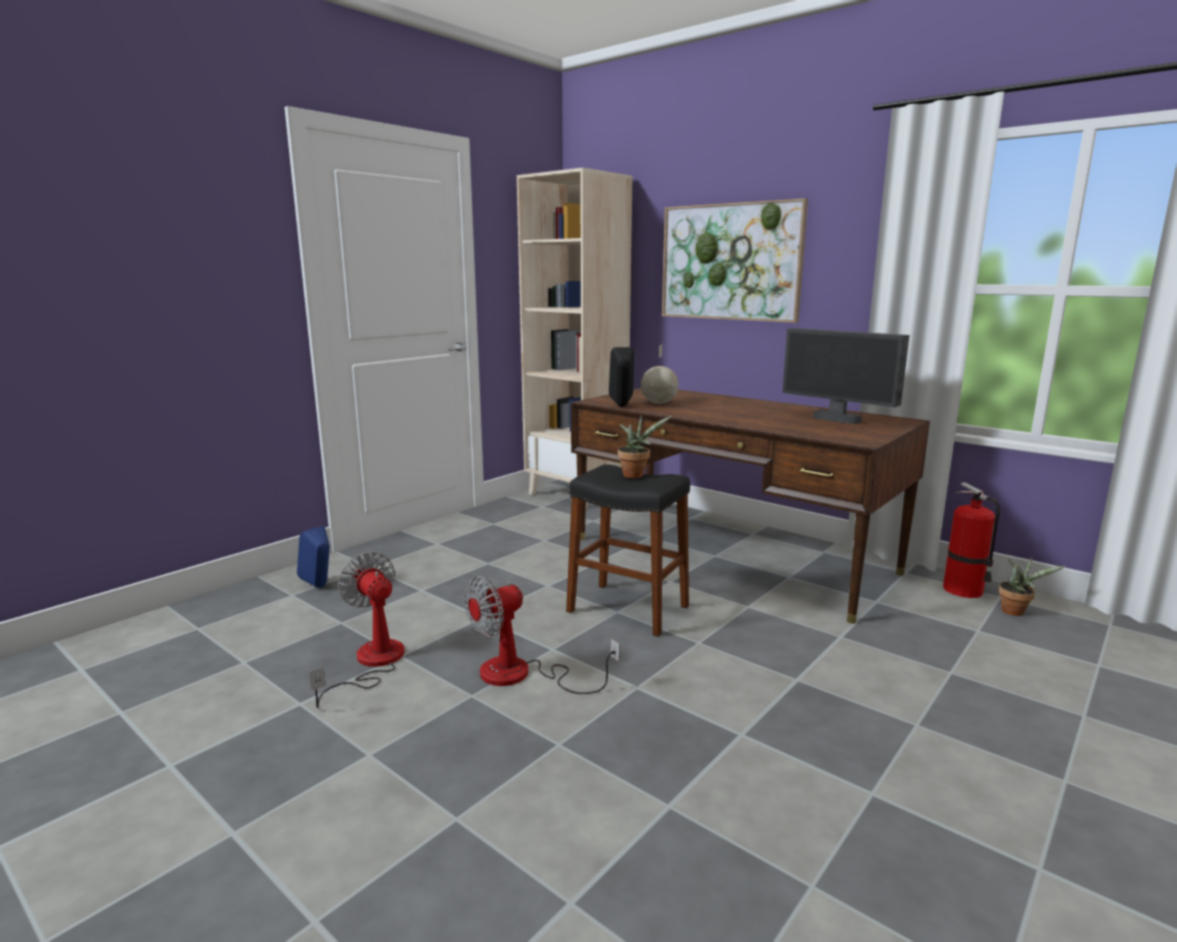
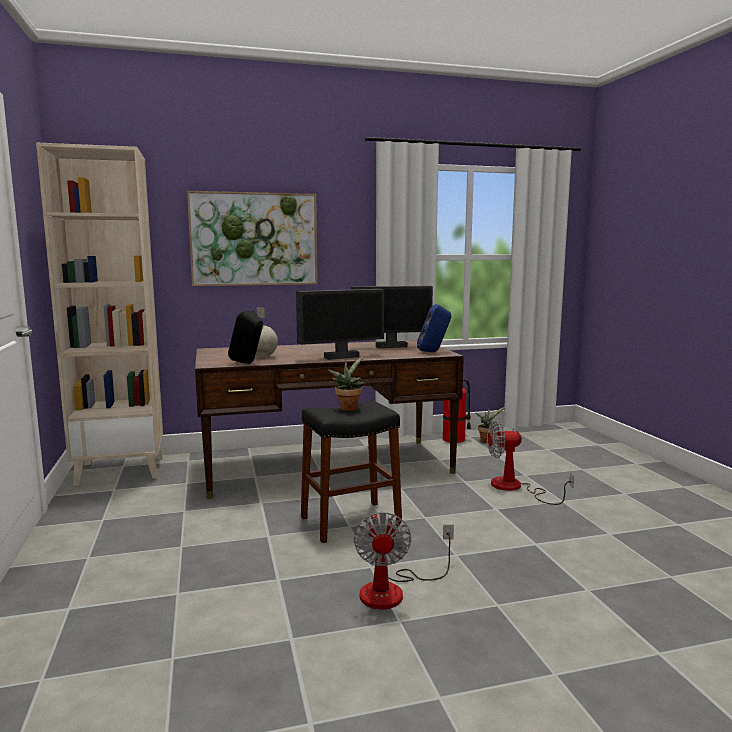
camera: 55 degrees left, 5 degrees down
blue speaker [297,526,330,588] -> blue speaker moved to [417,304,451,352]
fan [309,552,405,708] -> fan moved to [487,421,574,505]
none -> monitor [296,289,384,360]

